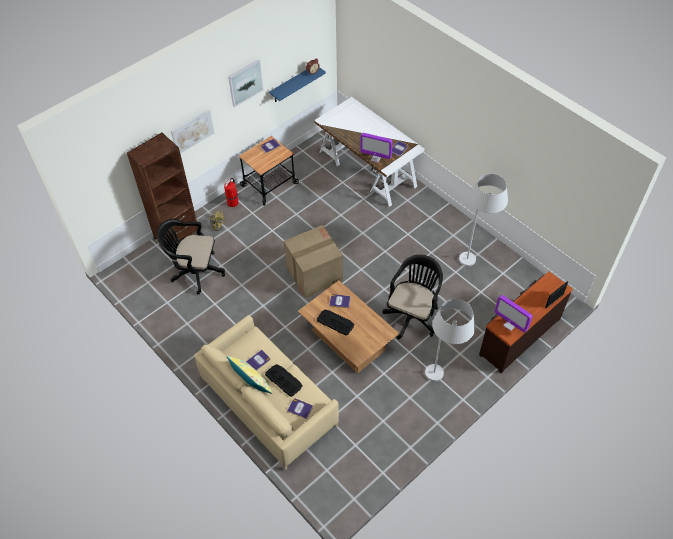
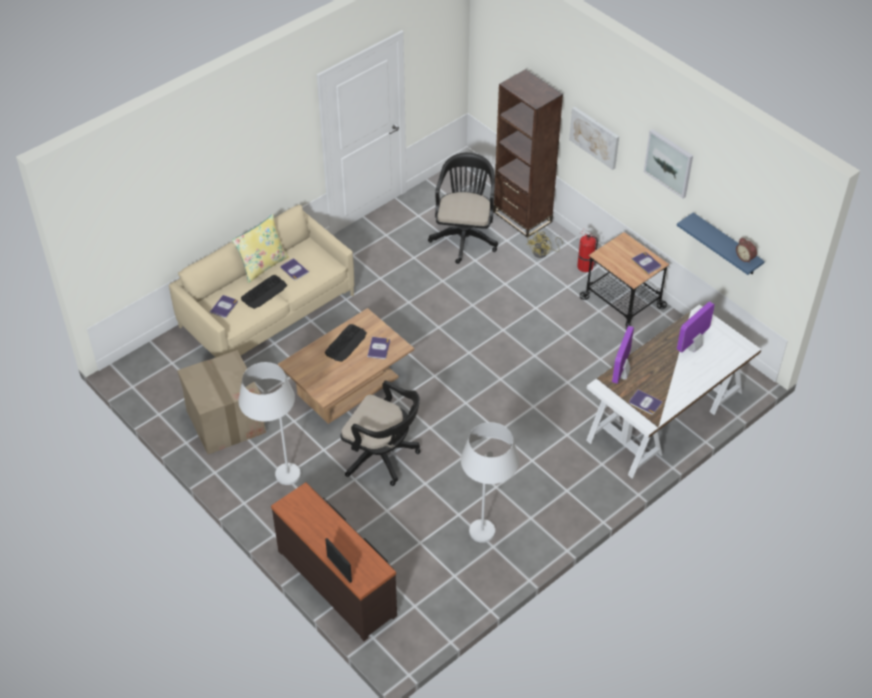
camera: 90 degrees right, 5 degrees down
cardboard box [284,225,343,298] -> cardboard box moved to [177,350,266,454]
monitor [495,295,533,333] -> monitor moved to [677,301,715,353]

